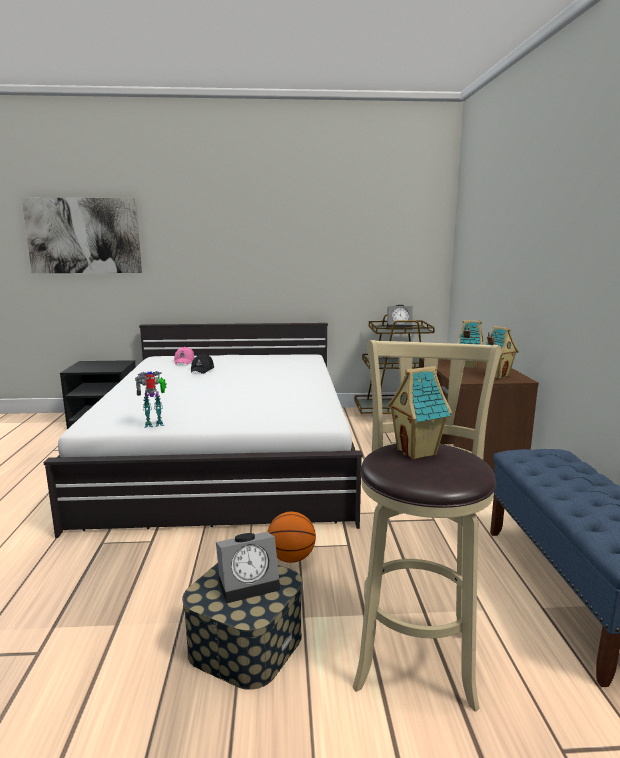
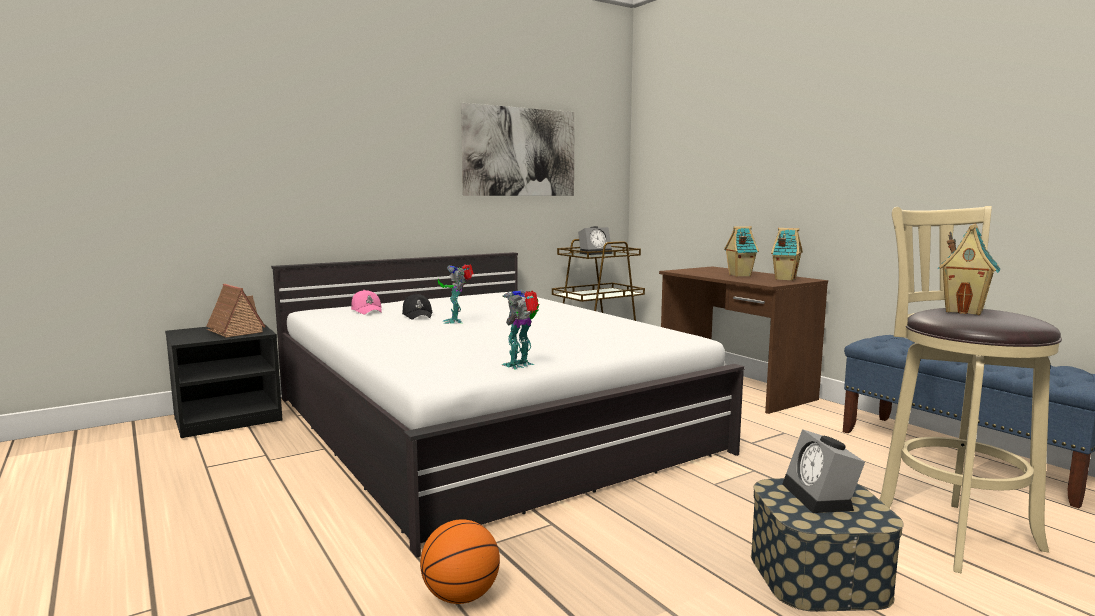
camera: 30 degrees left, 5 degrees down
picture [22,198,142,273] -> picture moved to [461,103,575,196]
alarm clock [216,532,280,603] -> alarm clock turned 135 degrees clockwise [782,429,865,513]
basketball [267,512,316,563] -> basketball moved to [420,519,500,604]
none -> toy house [206,284,266,338]
none -> toy robot [438,264,474,324]

